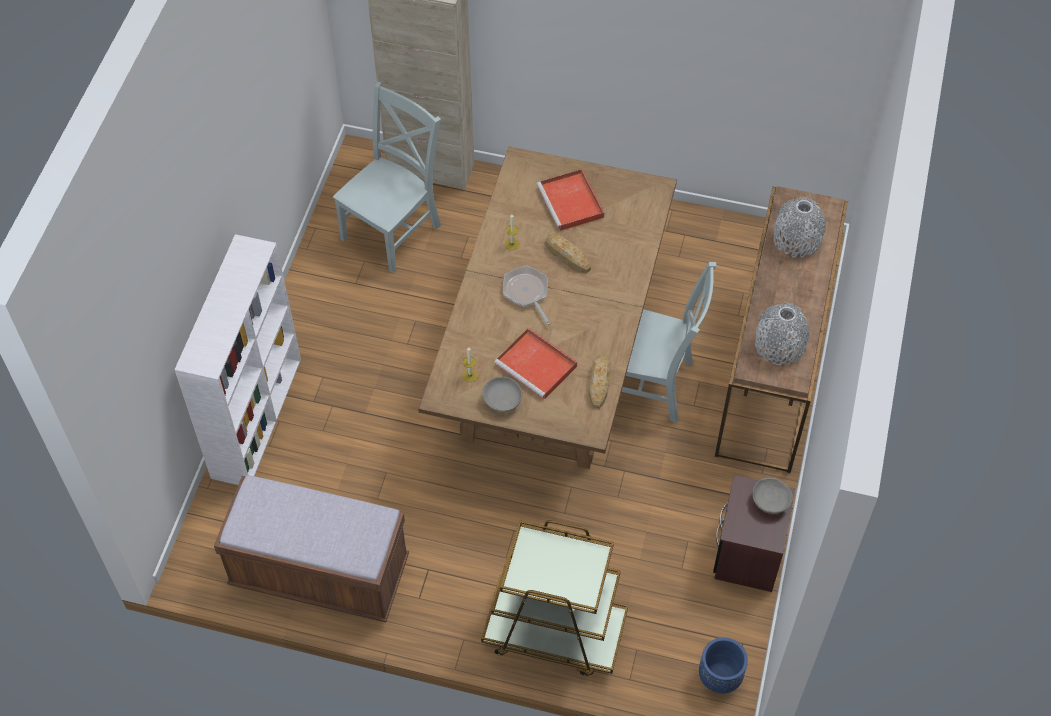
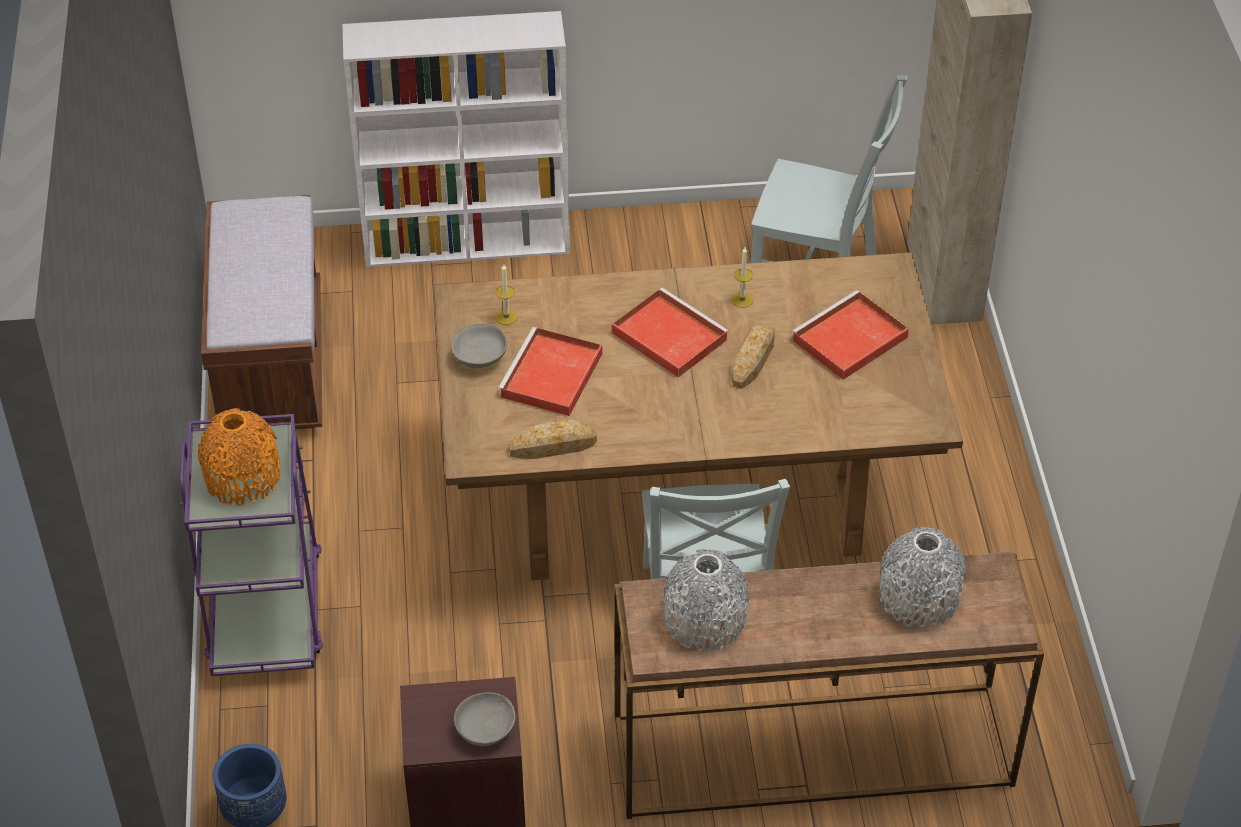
camera: 70 degrees right, 10 degrees down
brown cart [481,520,628,676] -> purple cart [179,414,323,676]
frying pan [503,266,550,325] -> red tray [612,288,729,378]
none -> orange vase [198,408,280,506]

